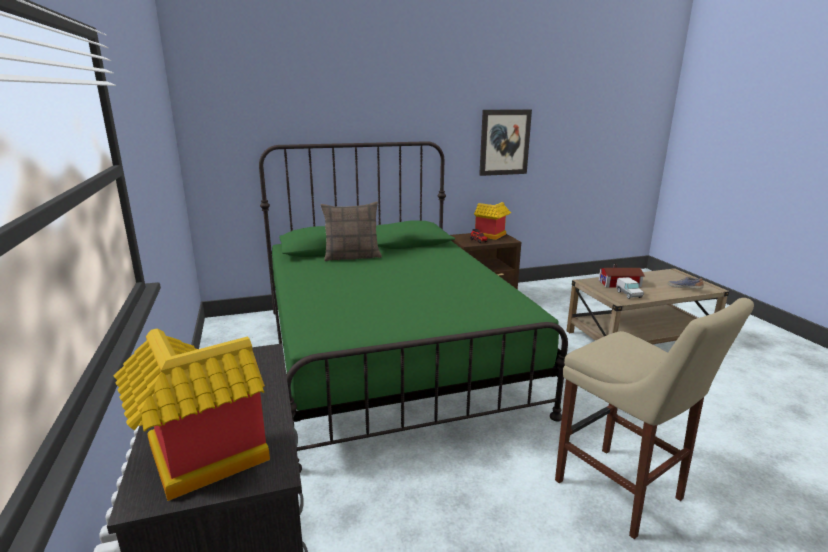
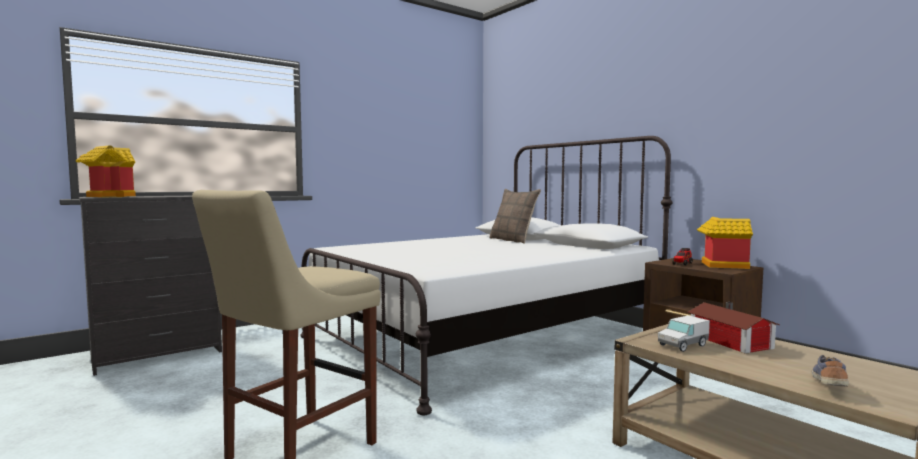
camera: 70 degrees right, 15 degrees down
green bed [259,141,568,472] -> white bed [300,136,673,415]
picture [479,109,532,176] -> none

